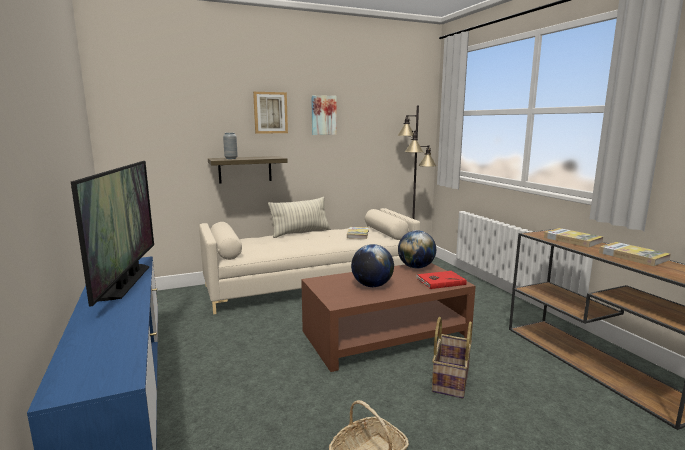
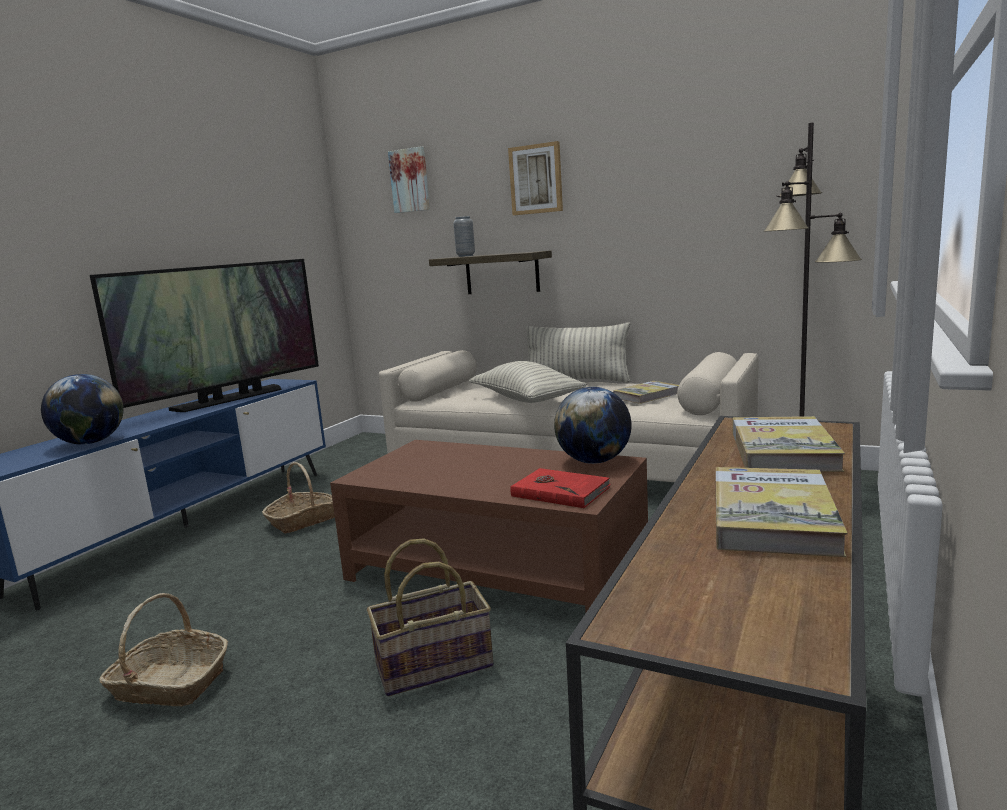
camera: 50 degrees right, 0 degrees up
picture [311,95,337,135] -> picture moved to [388,146,430,213]
globe [351,244,394,287] -> globe moved to [41,374,124,444]
none -> basket [262,462,335,534]
none -> pillow [469,361,587,403]

